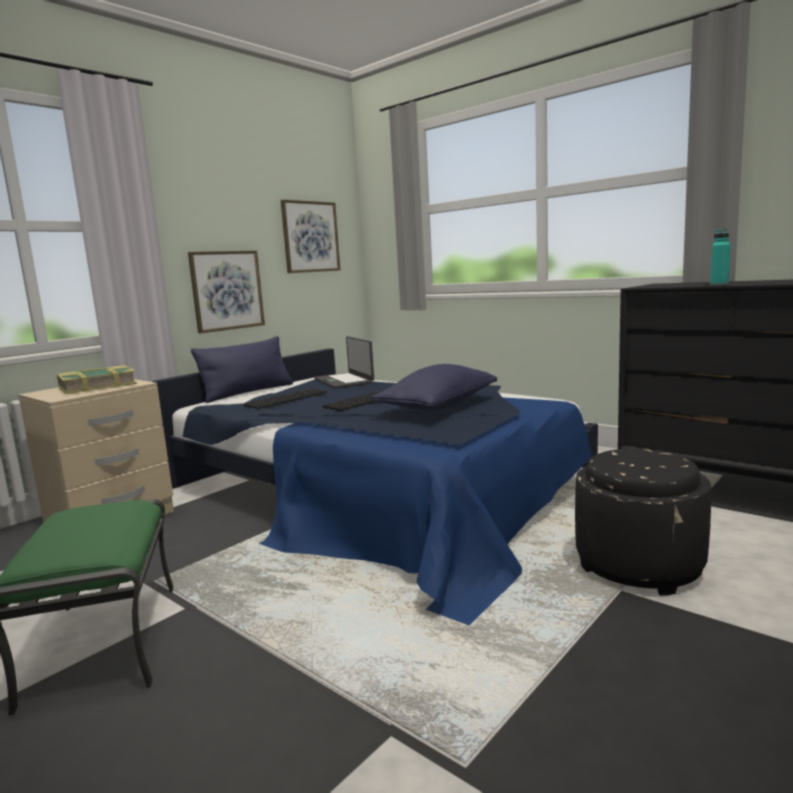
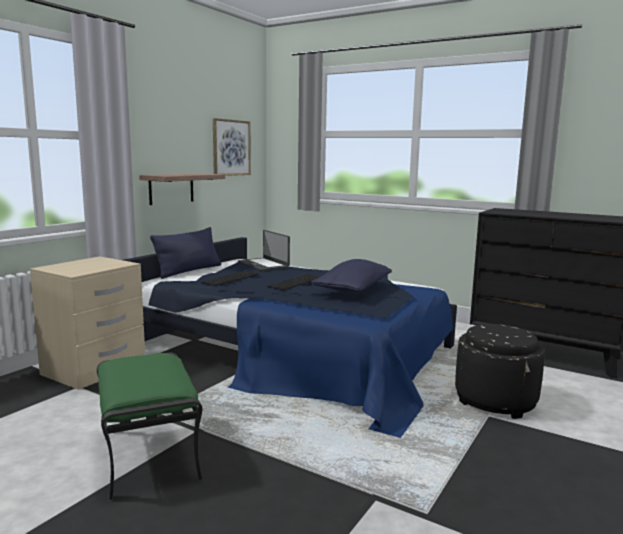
camera: 10 degrees left, 0 degrees up
book [57,365,137,394] -> none
picture [188,251,265,333] -> shelf [139,173,225,205]
turquoise bottle [710,228,731,285] -> none

